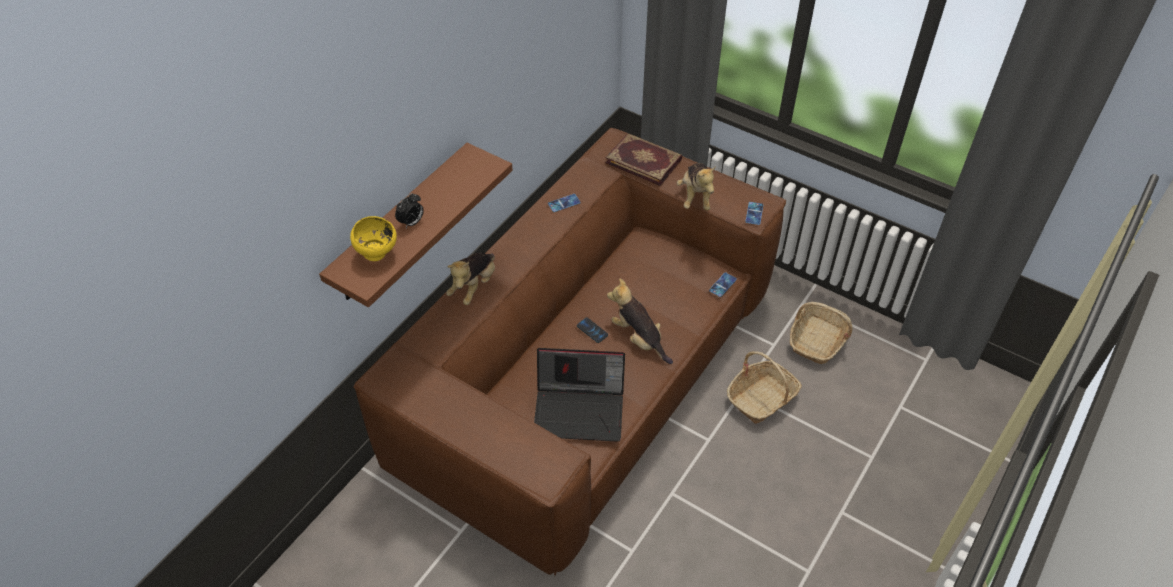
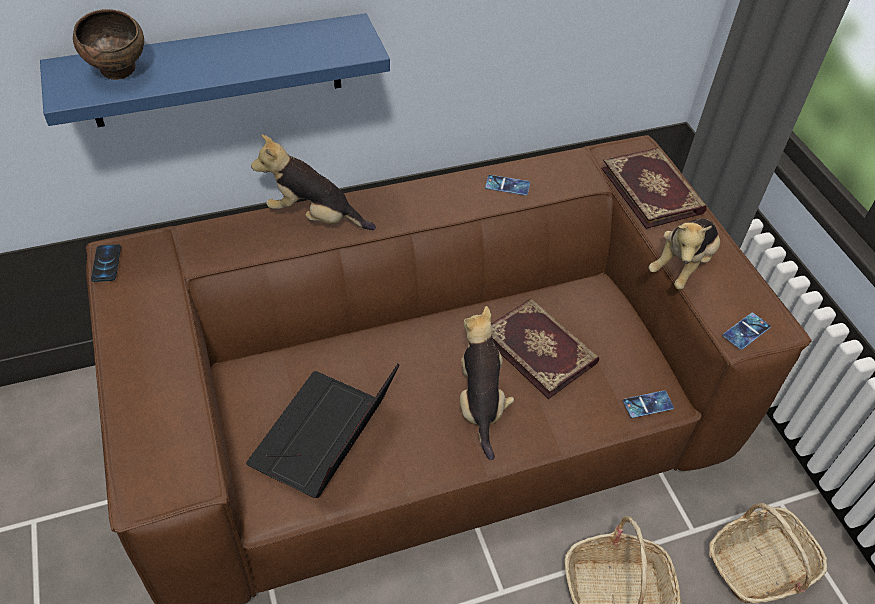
camera: 35 degrees right, 0 degrees up
brown shelf [319,143,513,308] -> blue shelf [40,13,390,127]
yellow bowl [350,216,397,261] -> brown bowl [73,9,144,80]
alarm clock [395,193,424,228] -> none
plush toy [446,253,495,305] -> plush toy turned 45 degrees clockwise [251,135,376,230]
laptop [534,348,625,442] -> laptop turned 75 degrees clockwise [246,364,400,498]
phone [577,317,608,343] -> phone moved to [91,244,121,282]
none -> book [491,299,599,399]

